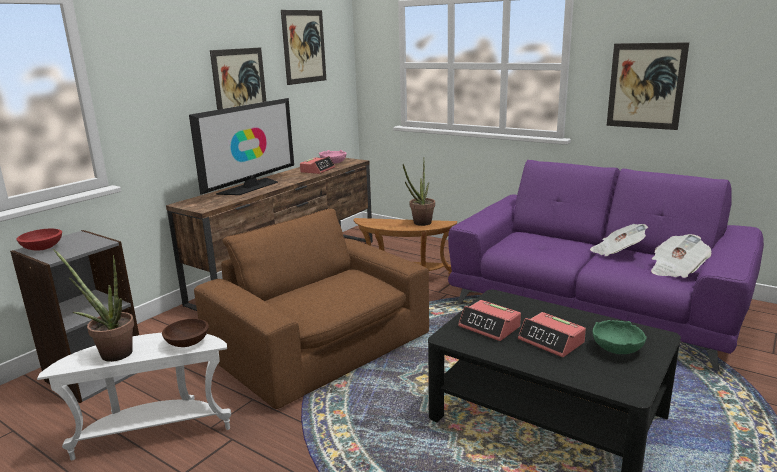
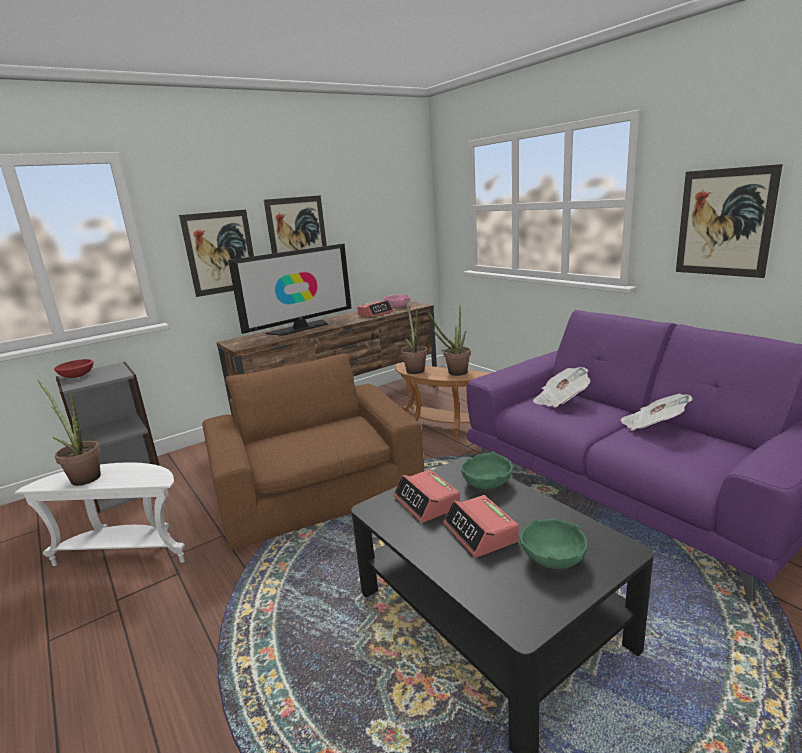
camera: 20 degrees right, 0 degrees up
brown bowl [162,319,209,347] -> none
picture [281,10,326,85] -> picture moved to [179,210,254,297]
newspaper [651,234,712,278] -> newspaper moved to [533,367,590,407]
none -> potted plant [401,299,427,374]
none -> green bowl [461,451,513,489]

